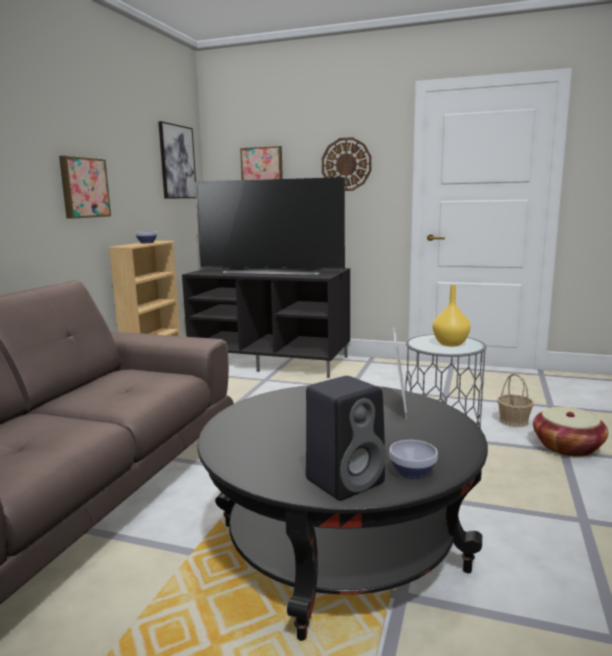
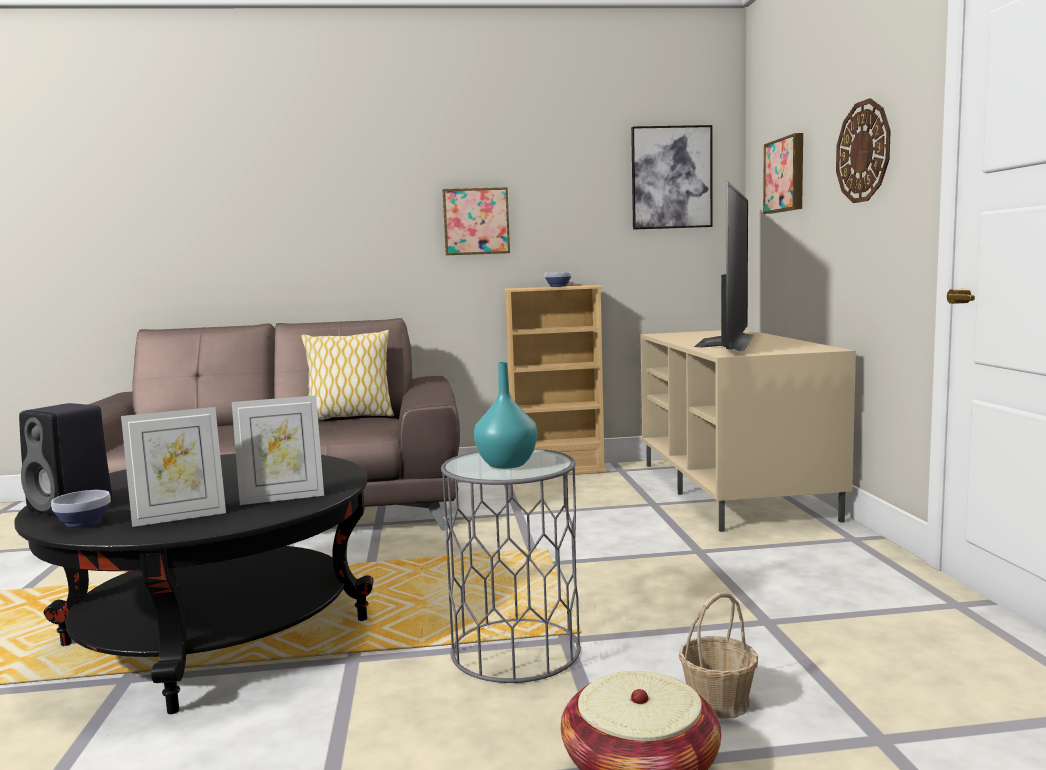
camera: 65 degrees right, 5 degrees down
black tv stand [182,268,350,378] -> beige tv stand [640,330,856,532]
television [195,177,345,275] -> television turned 150 degrees counterclockwise [694,182,754,351]
yellow vase [433,285,471,346] -> turquoise vase [474,362,538,469]
none -> picture frame [121,407,226,527]
none -> pillow [301,330,394,421]

